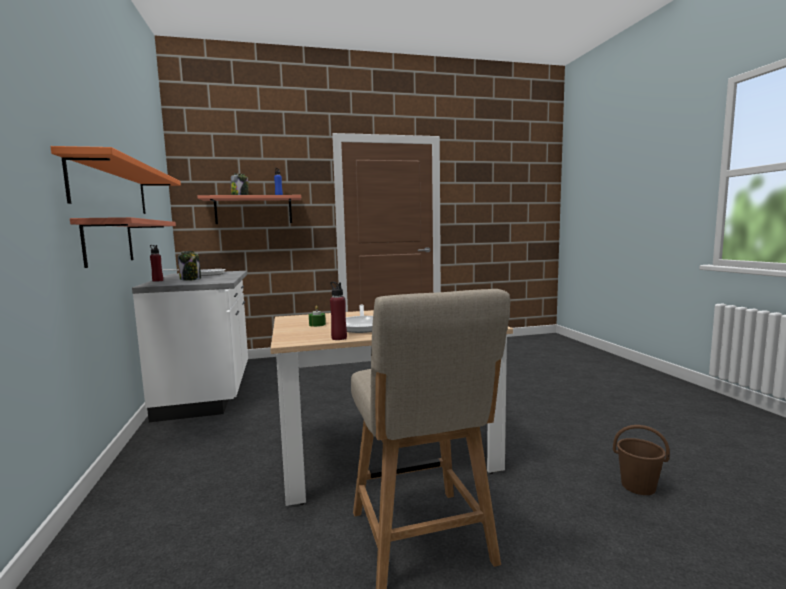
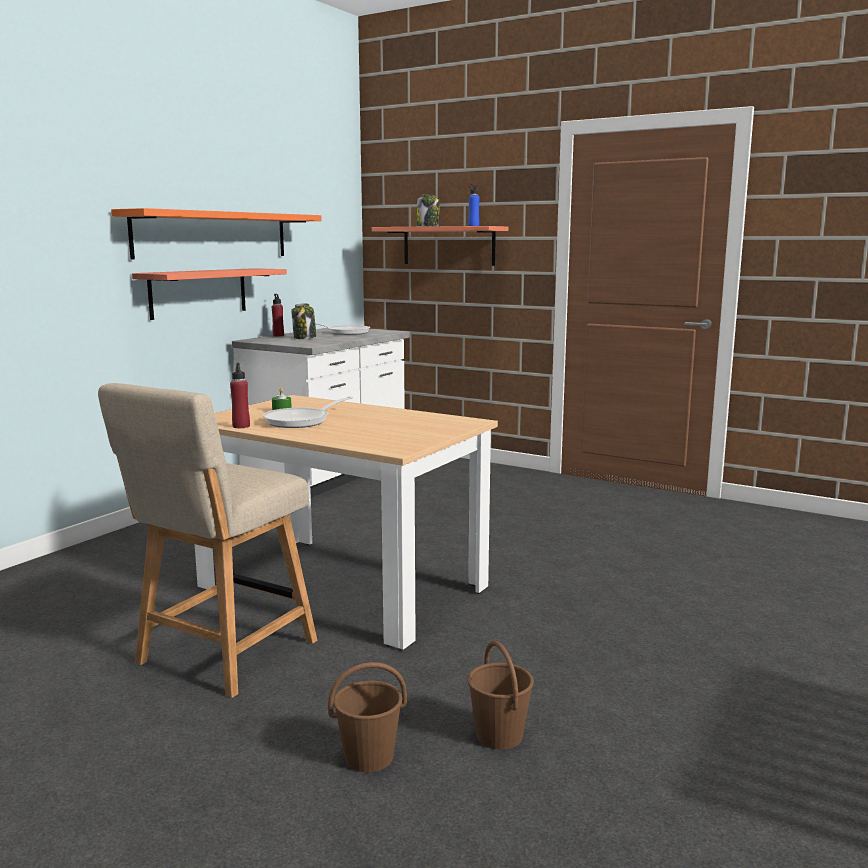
camera: 45 degrees right, 5 degrees up
none -> brown bucket [328,662,407,772]

